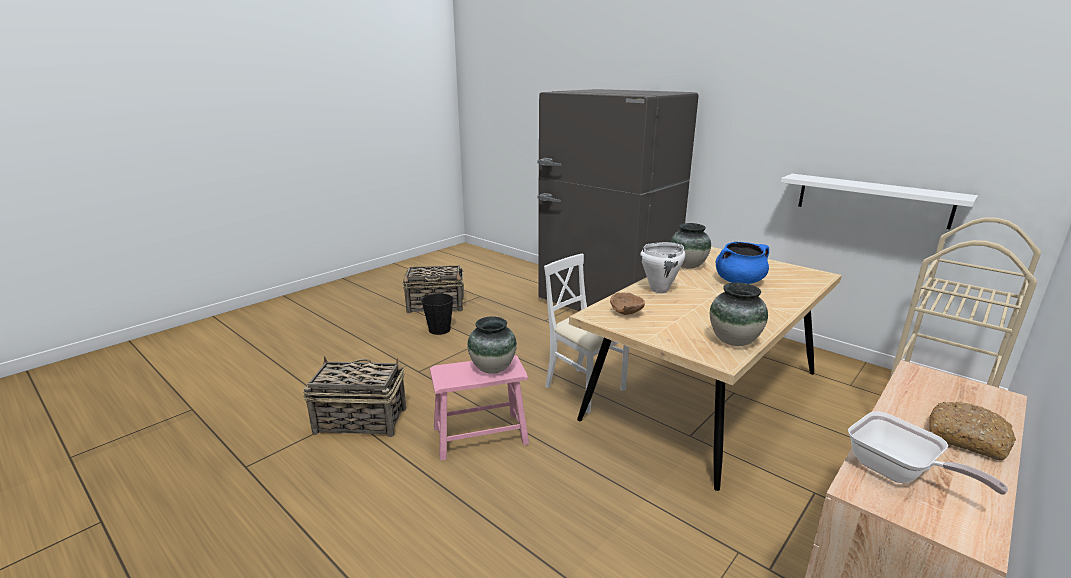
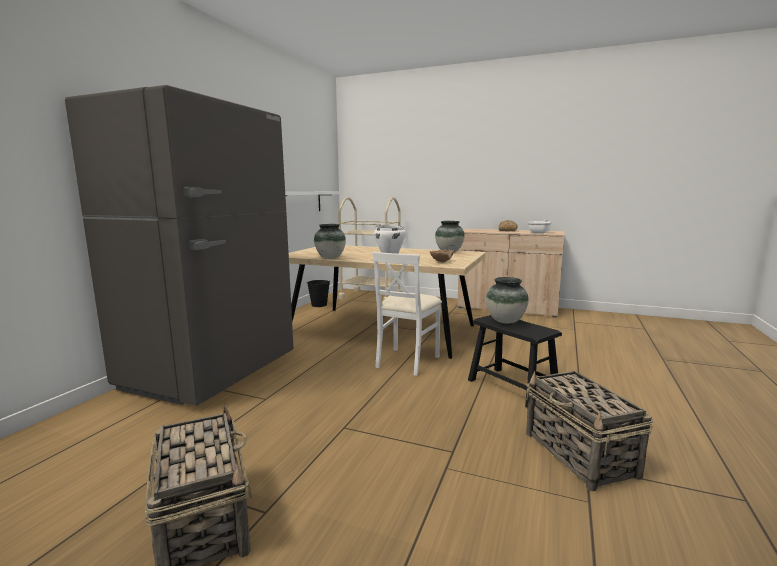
camera: 110 degrees left, 10 degrees down
black bucket [421,292,453,335] -> black bucket moved to [307,280,330,307]
pink stool [430,355,529,460] -> black stool [468,315,562,408]
blue cooking pot [716,242,769,284] -> none

